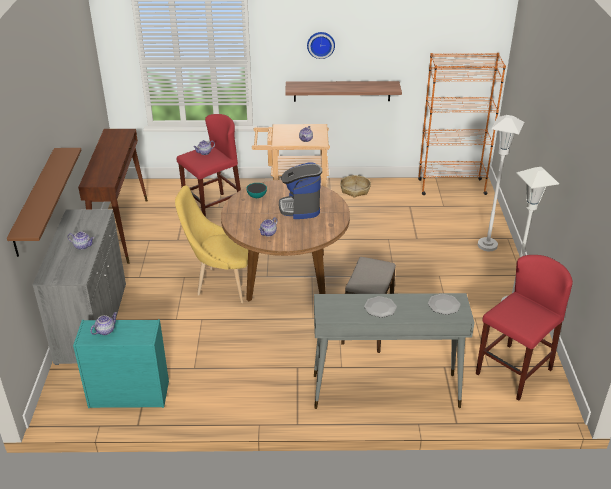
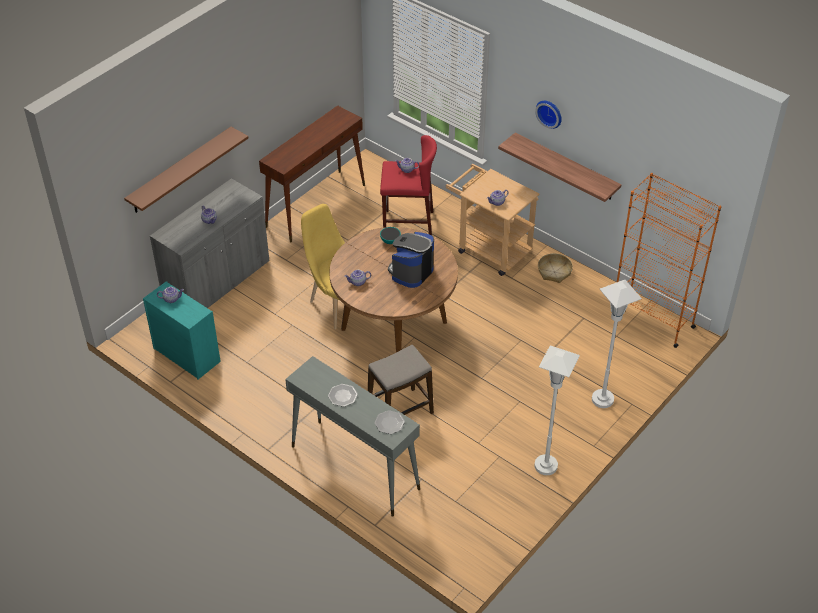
camera: 40 degrees right, 10 degrees up
red stool [476,255,573,400] -> none

